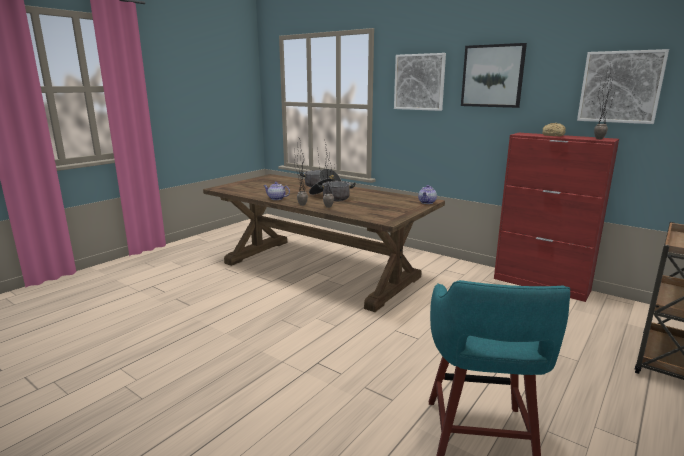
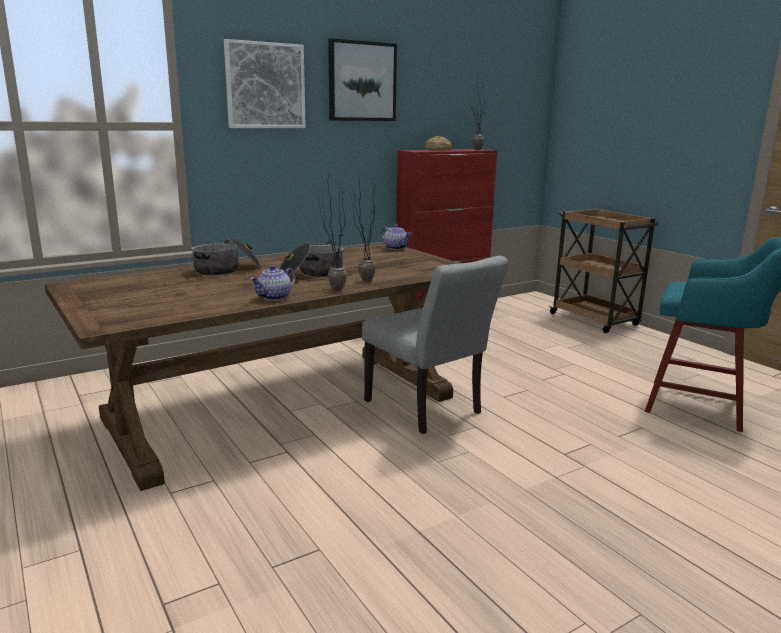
camera: 70 degrees left, 0 degrees up
picture [577,49,669,124] -> none
none -> grey chair [362,256,508,434]

